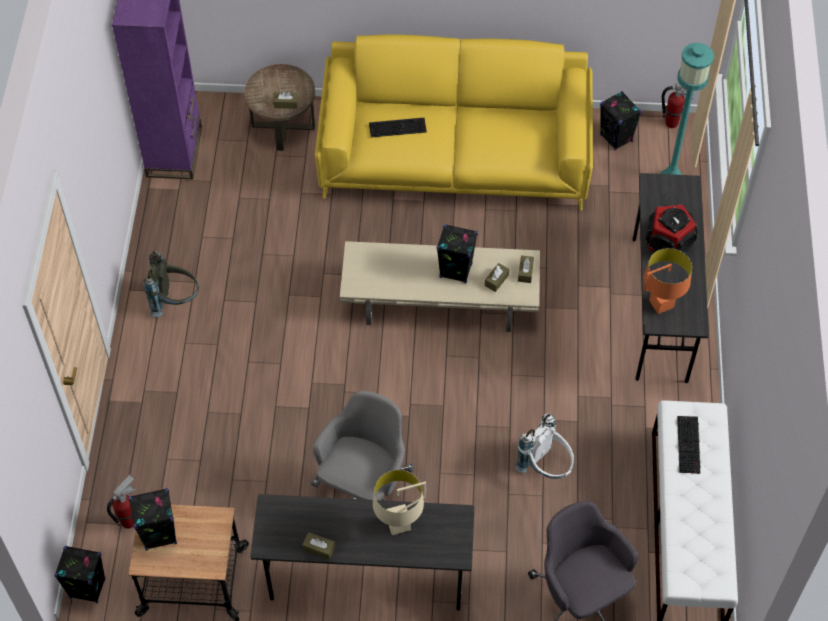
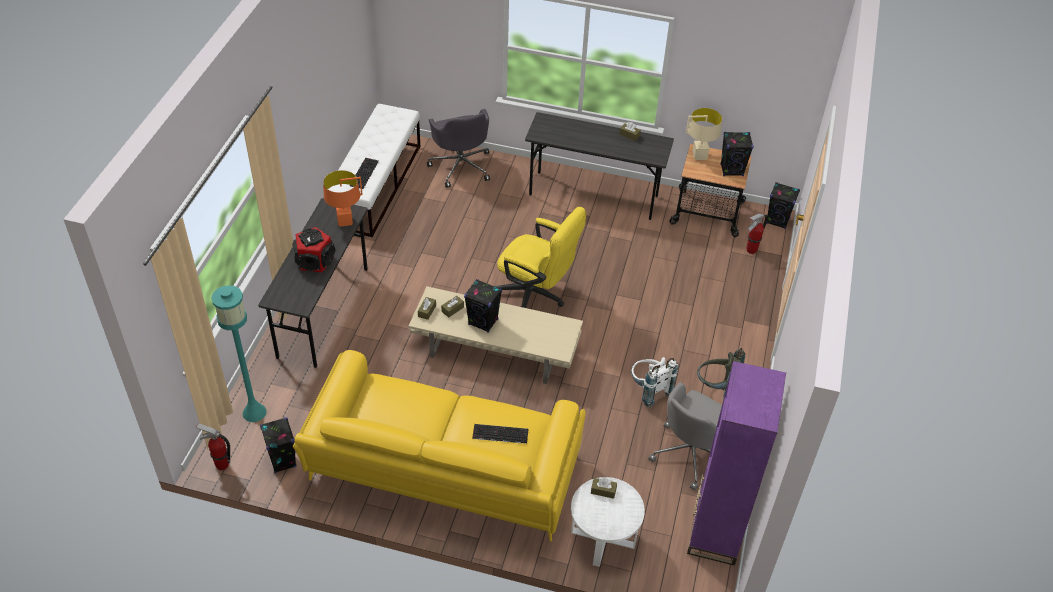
camera: 170 degrees left, 10 degrees down
brown side table [244,64,315,151] -> white side table [571,477,645,567]
grey office chair [311,391,415,501] -> grey office chair moved to [648,382,722,491]
beige table lamp [373,470,426,535] -> beige table lamp moved to [686,108,722,160]
white backpack [515,413,574,479] -> white backpack moved to [631,357,678,407]
none -> yellow office chair [494,207,586,308]

